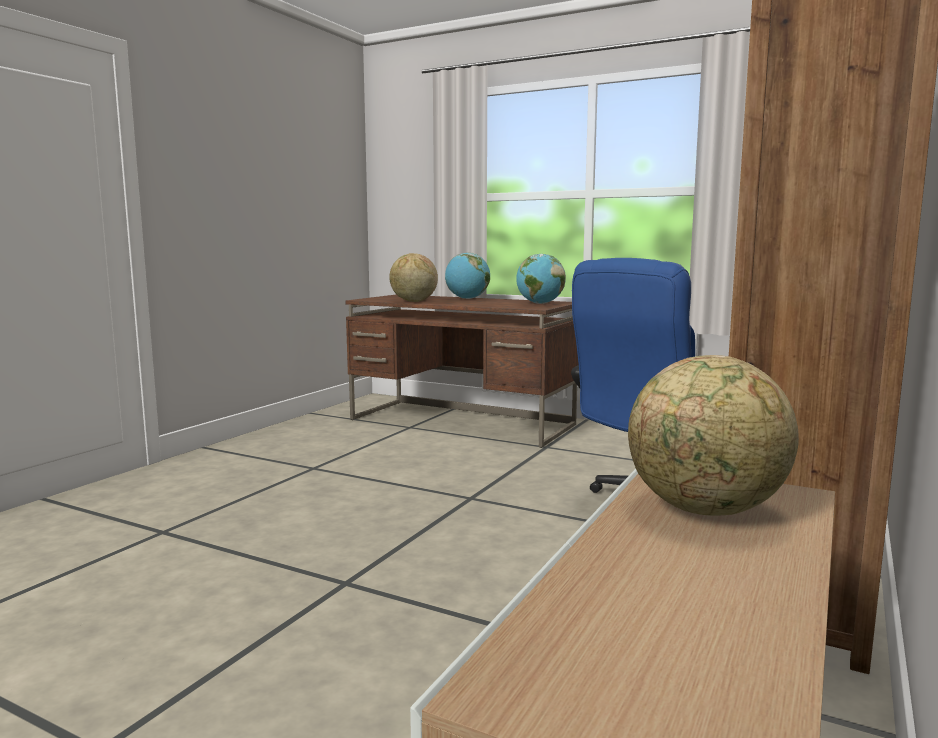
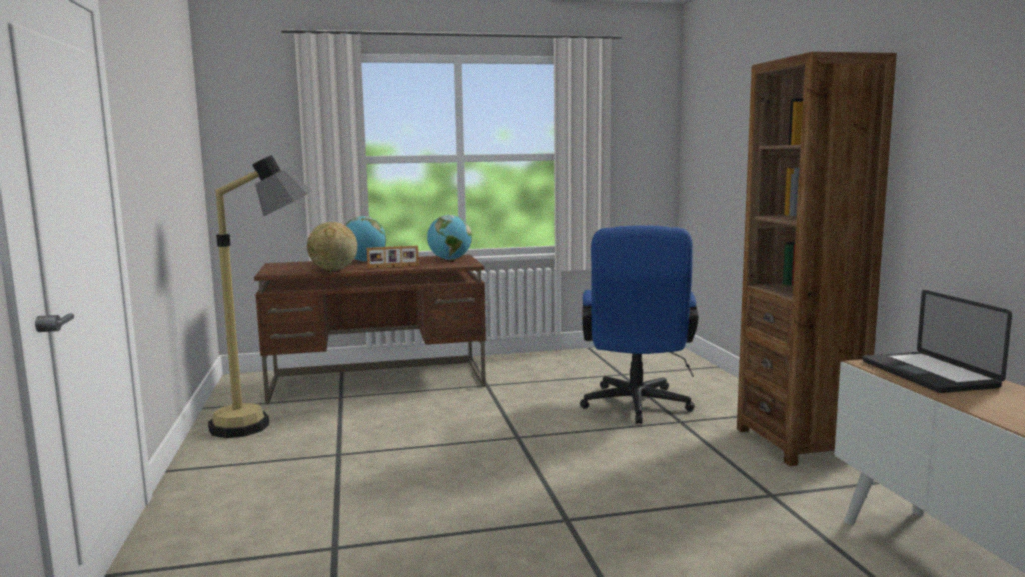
camera: 40 degrees left, 0 degrees up
globe [628,355,799,515] -> laptop [862,290,1012,393]
none -> floor lamp [208,155,312,438]
none -> picture frame [367,245,419,268]

